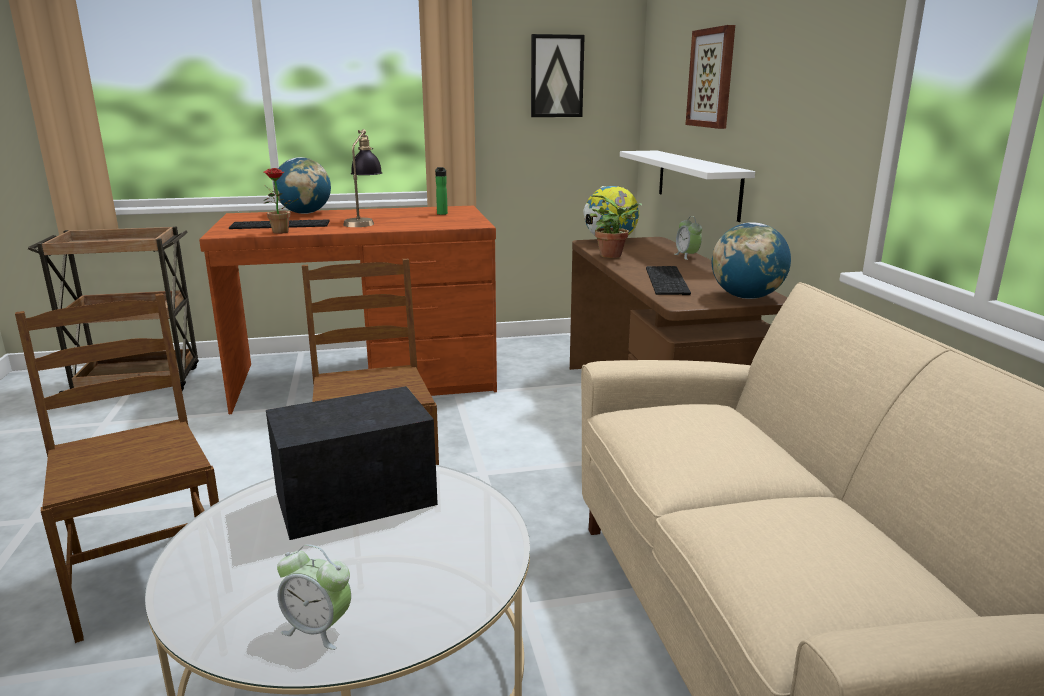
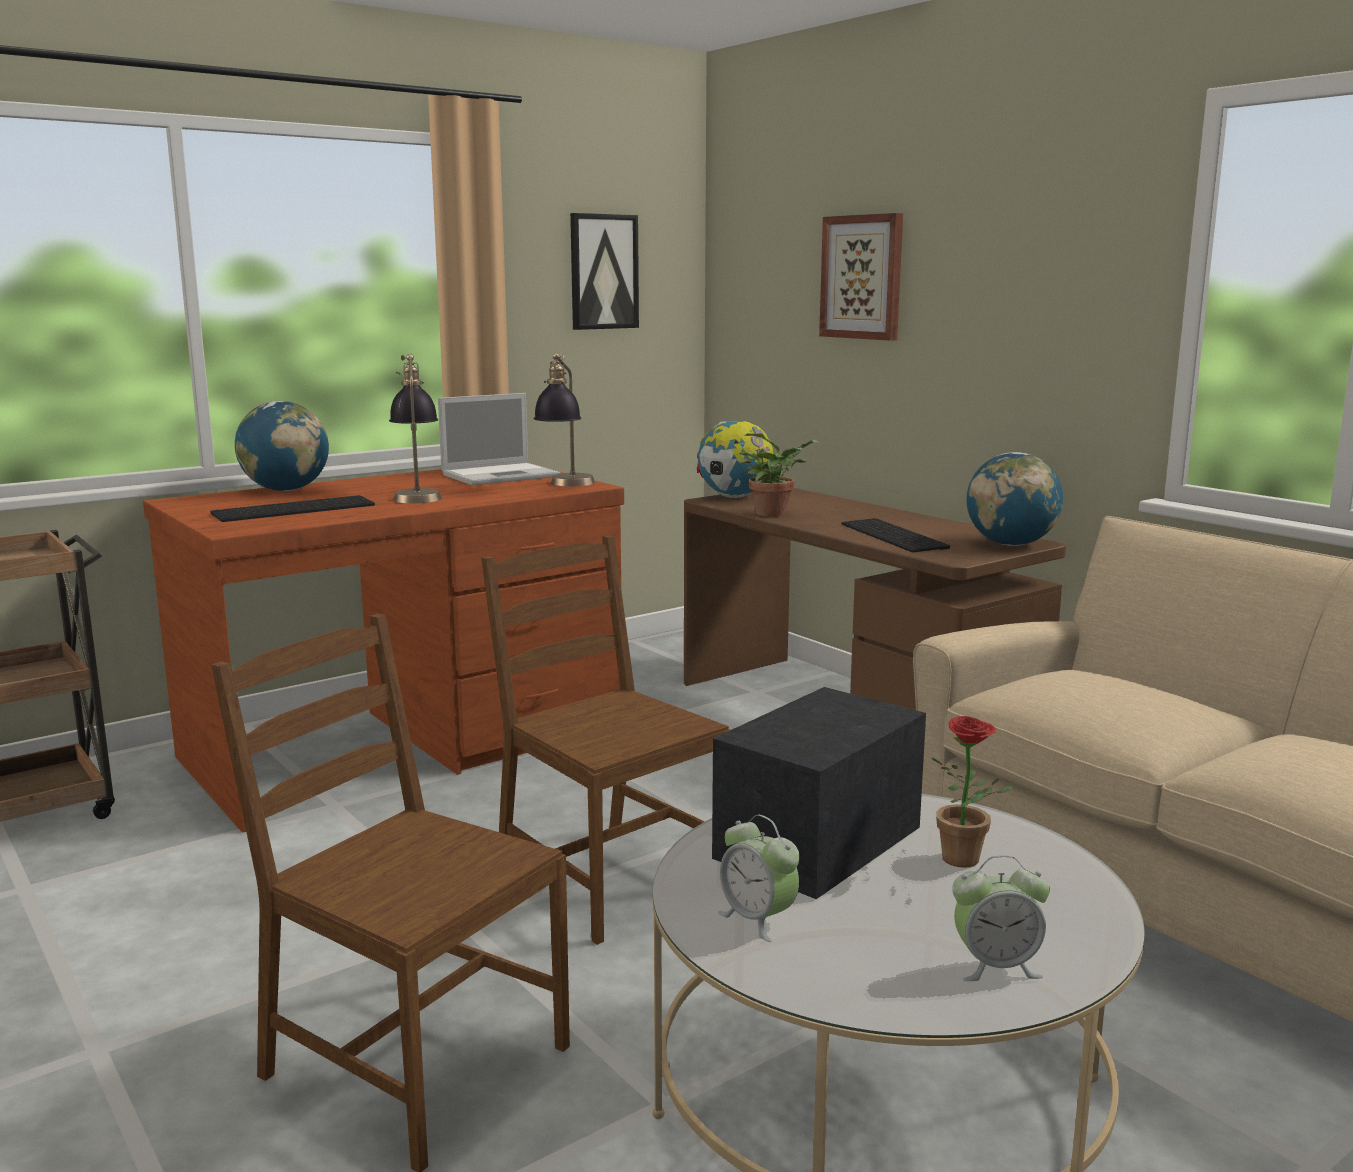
camera: 25 degrees left, 5 degrees down
potted plant [263,168,298,234] -> potted plant moved to [932,716,1014,868]
bottle [435,167,448,215] -> laptop [438,393,560,485]
white shelf [620,151,755,222] -> none
alarm clock [675,216,702,260] -> alarm clock moved to [718,815,800,942]
none -> table lamp [534,353,595,486]

